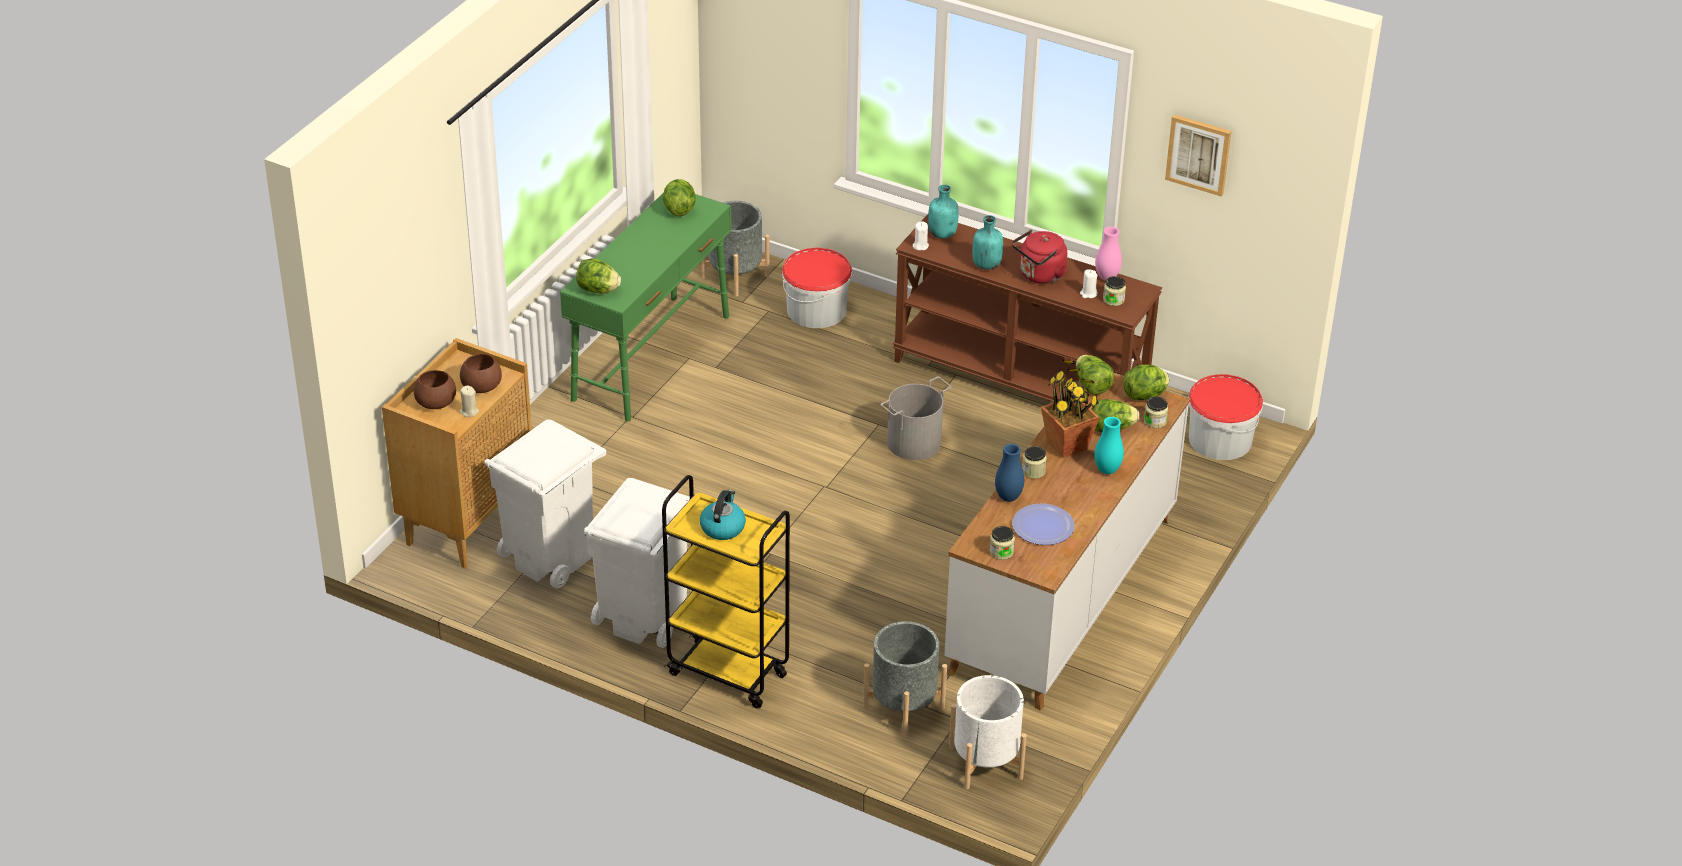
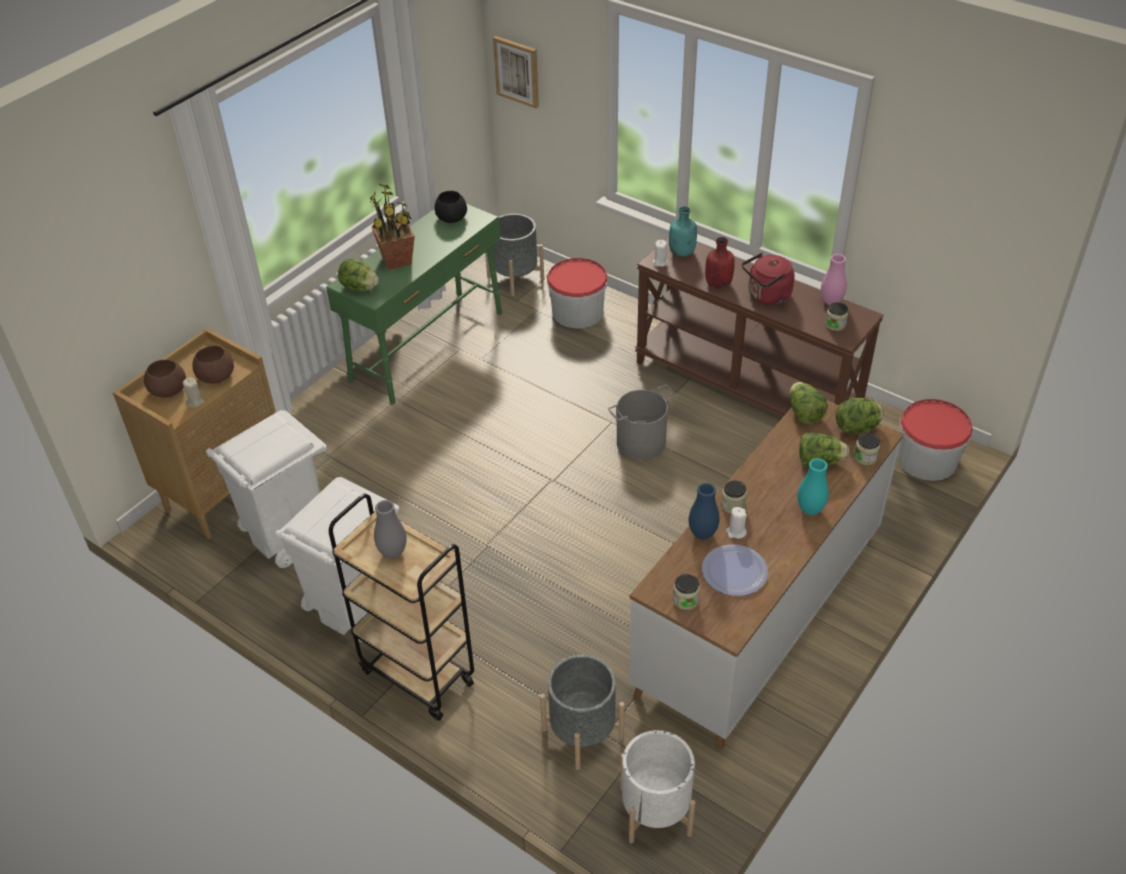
camera: 10 degrees right, 5 degrees up
yellow cart [662,475,790,709] -> brown cart [329,494,474,721]
lettuce [663,179,696,216] -> black bowl [434,191,467,223]
kettle [700,490,746,540] -> grey vase [374,500,407,559]
turquoise bottle [972,215,1003,270] -> red bottle [705,237,735,288]
potted plant [1041,359,1100,458] -> potted plant moved to [370,184,415,270]
white candle [1080,269,1098,298] -> white candle moved to [726,507,747,539]
picture [1165,114,1232,197] -> picture moved to [493,36,539,108]

